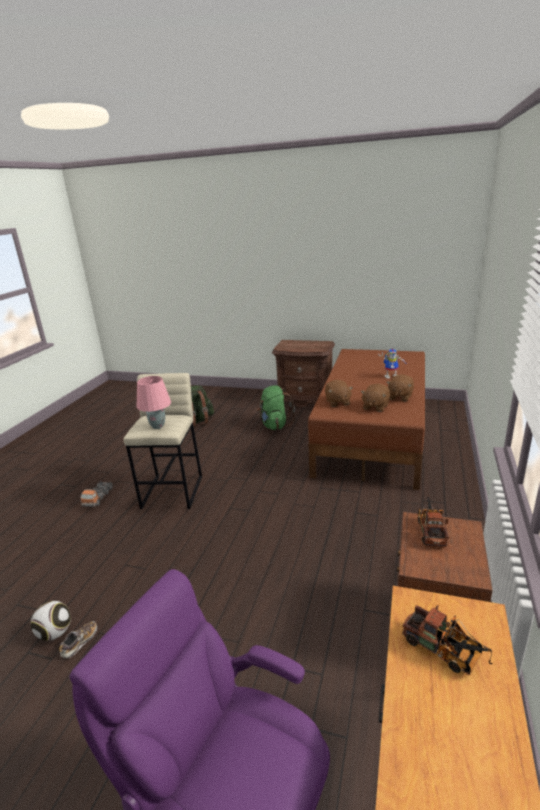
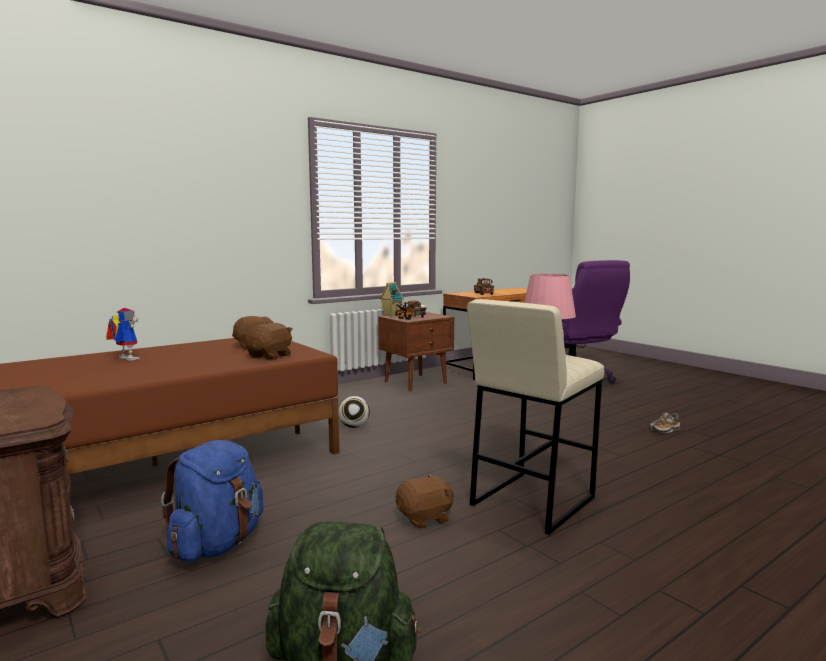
camera: 145 degrees left, 15 degrees down
football [31,601,71,641] -> football moved to [338,396,370,428]
toy truck [80,481,113,507] -> none
green backpack [257,386,295,430] -> blue backpack [161,440,264,562]
brown plush toy [387,374,414,402] -> brown plush toy moved to [396,474,454,529]
none -> toy house [379,282,404,317]

